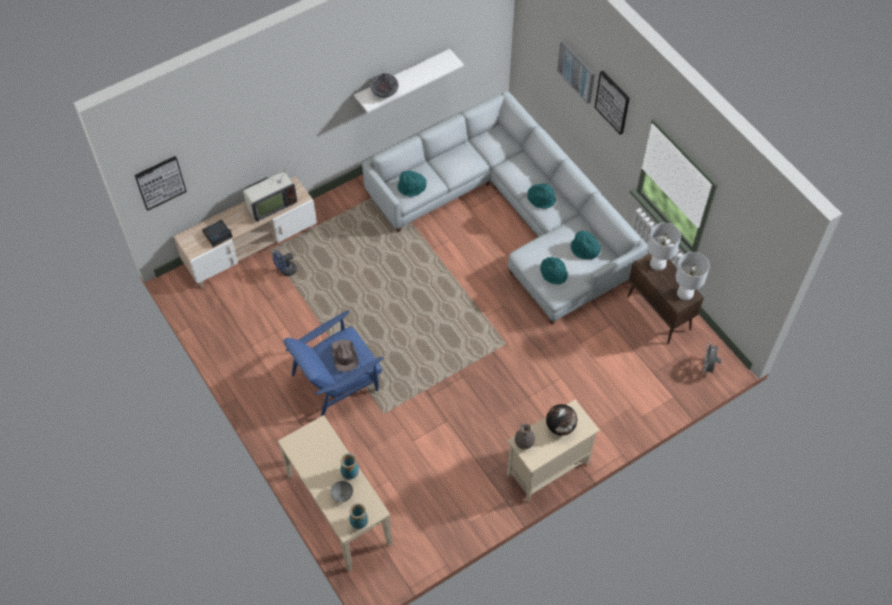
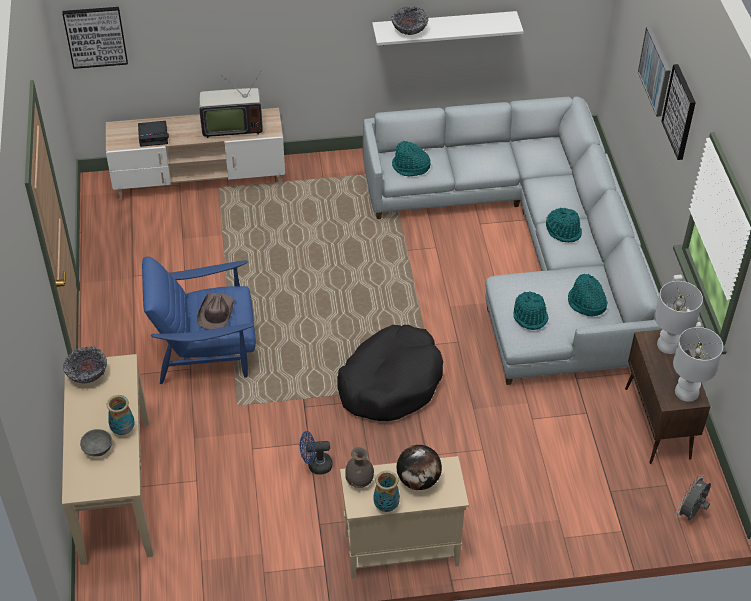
camera: 25 degrees right, 10 degrees down
blue fan [273,251,297,276] -> blue fan moved to [300,431,332,475]
vase [349,503,368,529] -> vase moved to [373,471,400,512]
none -> bowl [63,346,107,384]
none -> black dog bed [337,325,443,421]

